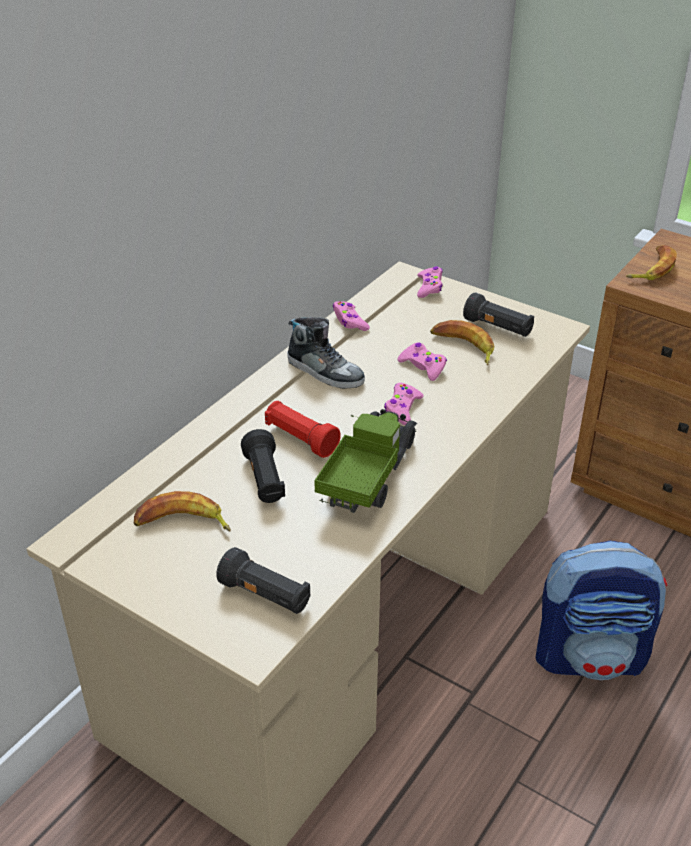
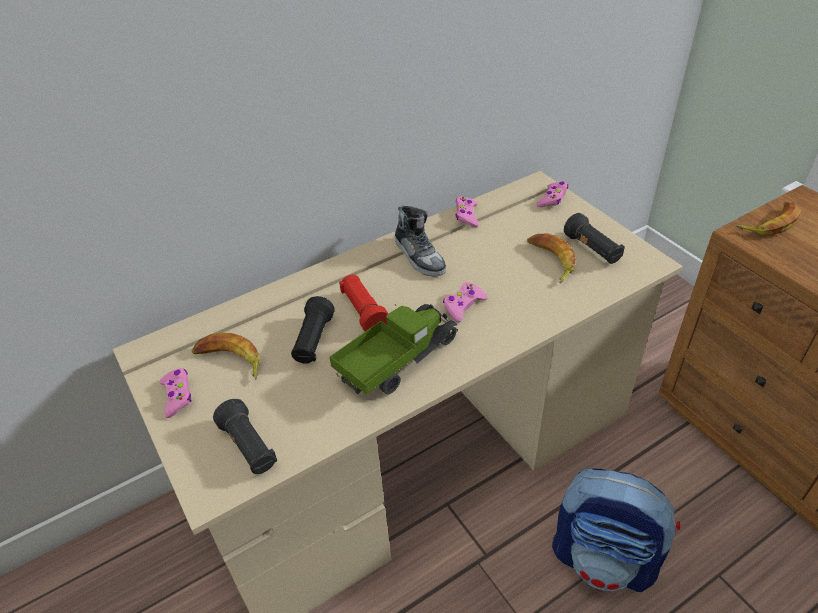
camera: 25 degrees right, 5 degrees up
pink game controller [398,343,447,381] -> pink game controller moved to [159,368,192,418]

